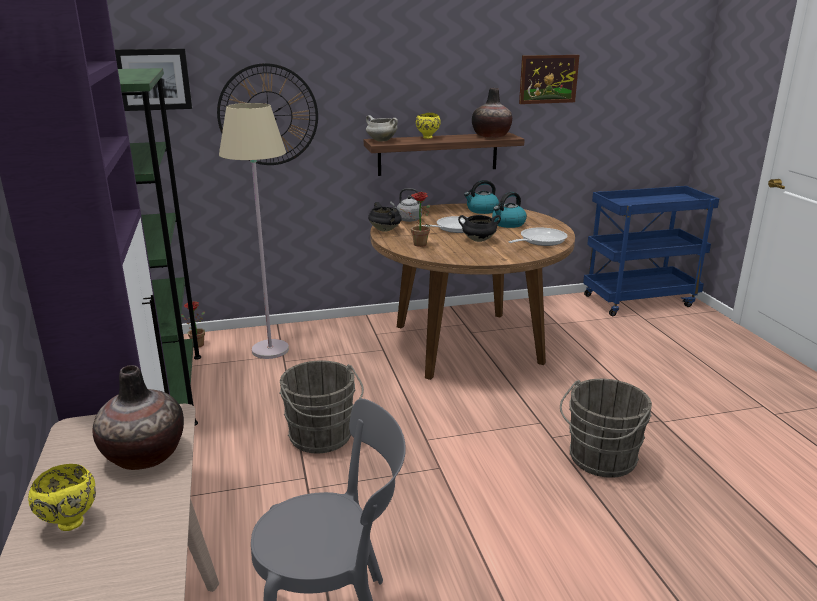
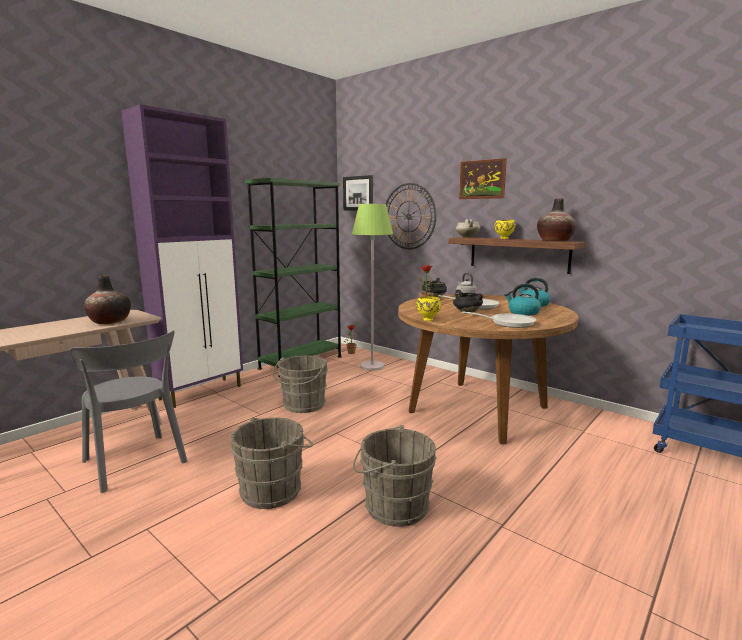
camera: 55 degrees right, 10 degrees down
yellow bowl [28,464,96,531] -> yellow bowl moved to [416,296,441,321]
beige floor lamp [219,103,289,359] -> green floor lamp [352,204,393,371]
picture [519,55,580,104] -> picture moved to [459,158,507,199]
none -> grey bucket [230,417,313,509]

